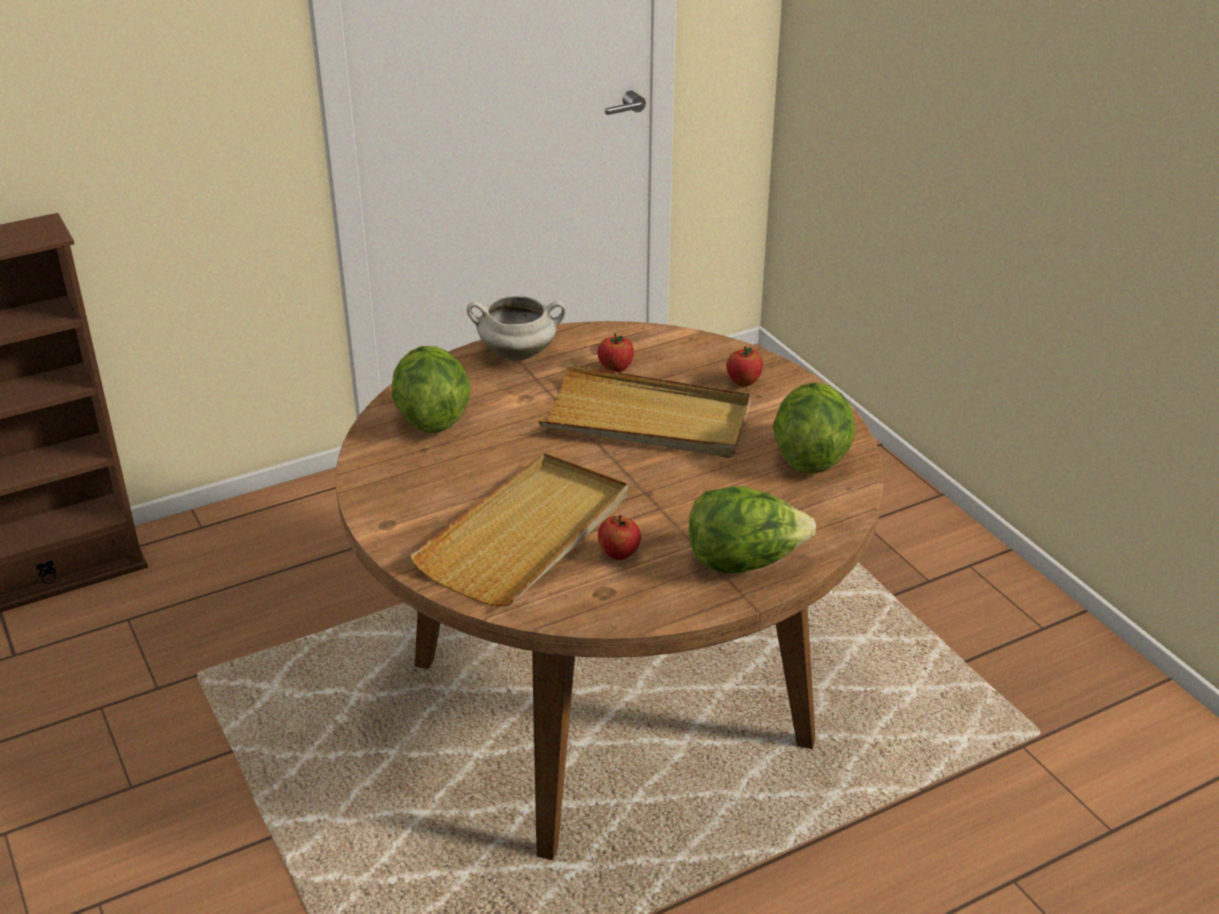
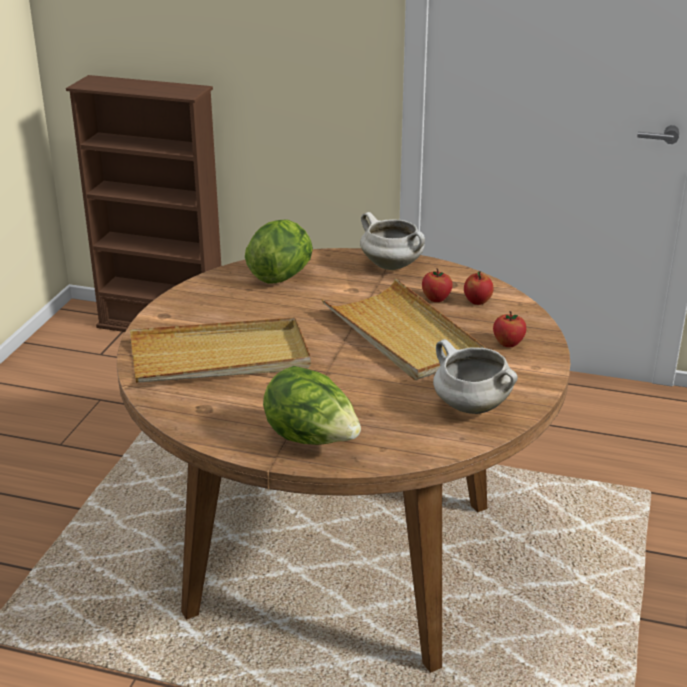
camera: 45 degrees right, 5 degrees down
apple [598,515,641,560] -> apple moved to [464,271,494,305]
lettuce [773,382,855,474] -> white cooking pot [433,339,518,414]

